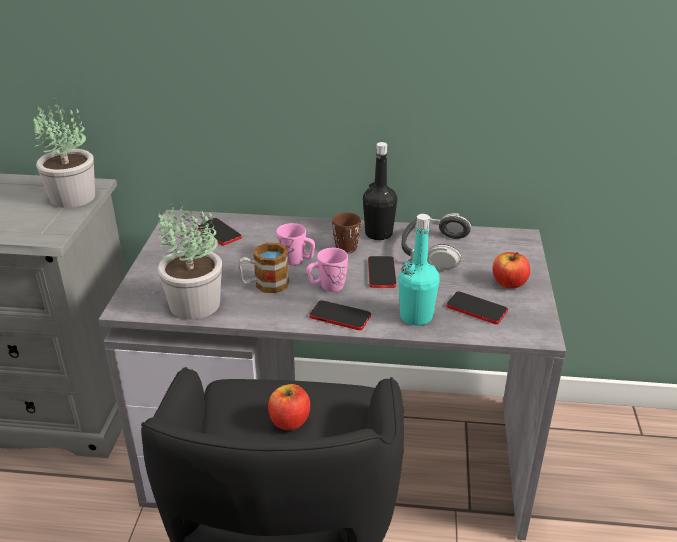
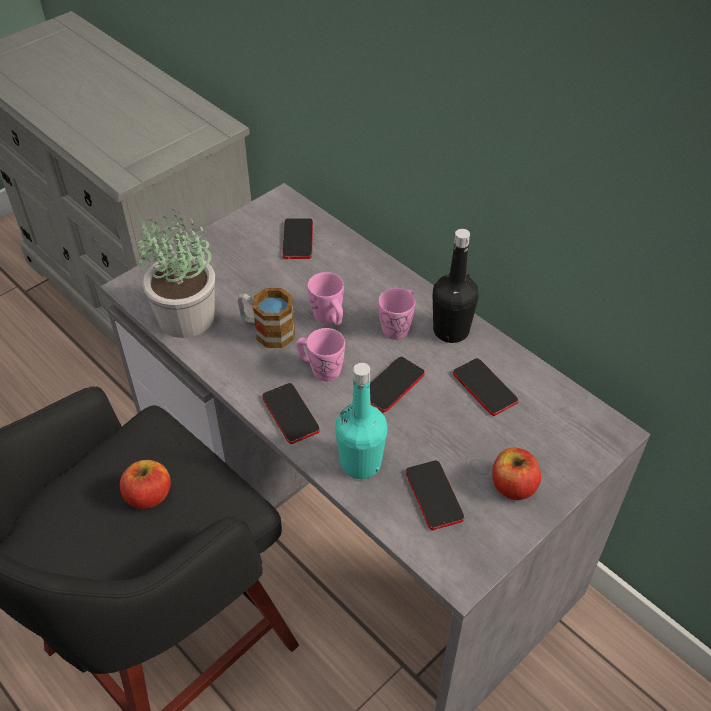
camera: 40 degrees right, 15 degrees up
potted plant [33,98,95,208] -> none
brown mug [332,212,361,253] -> pink mug [378,288,415,340]
headphones [401,213,471,271] -> phone [453,358,518,416]

